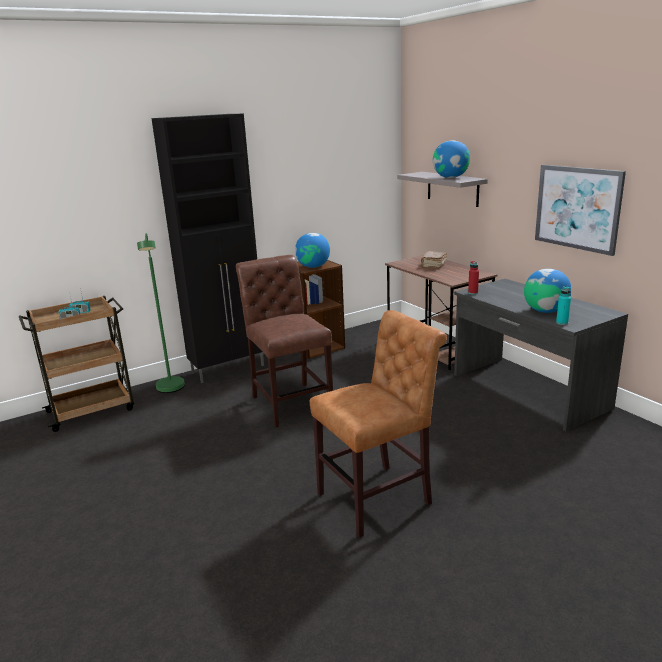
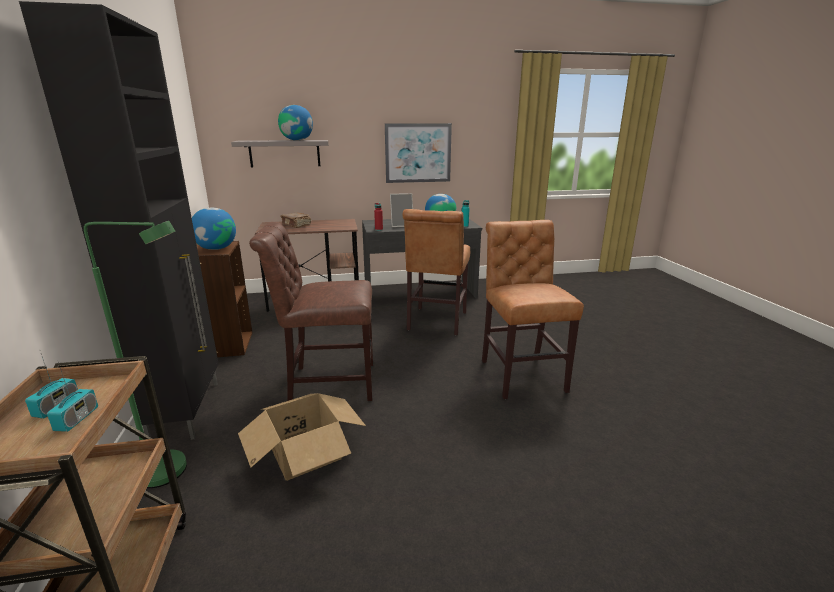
camera: 70 degrees left, 0 degrees up
none -> cardboard box [238,393,366,481]
none -> picture frame [390,193,413,227]
none -> brown chair [402,209,470,335]

